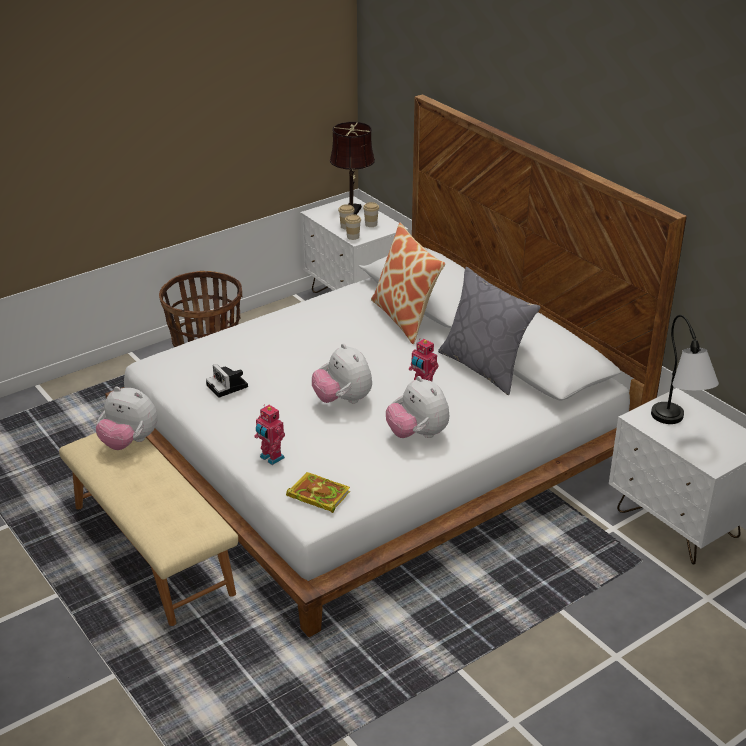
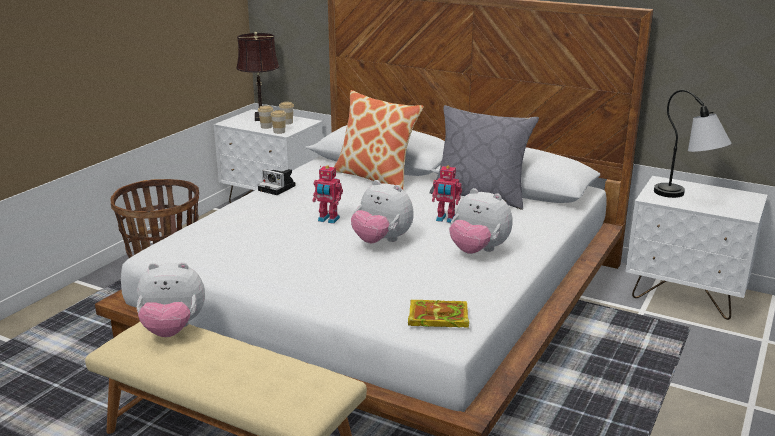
camera: 25 degrees left, 10 degrees down
camera [206,364,248,398] -> camera moved to [258,169,296,195]
toy robot [254,405,285,465] -> toy robot moved to [313,165,343,224]

